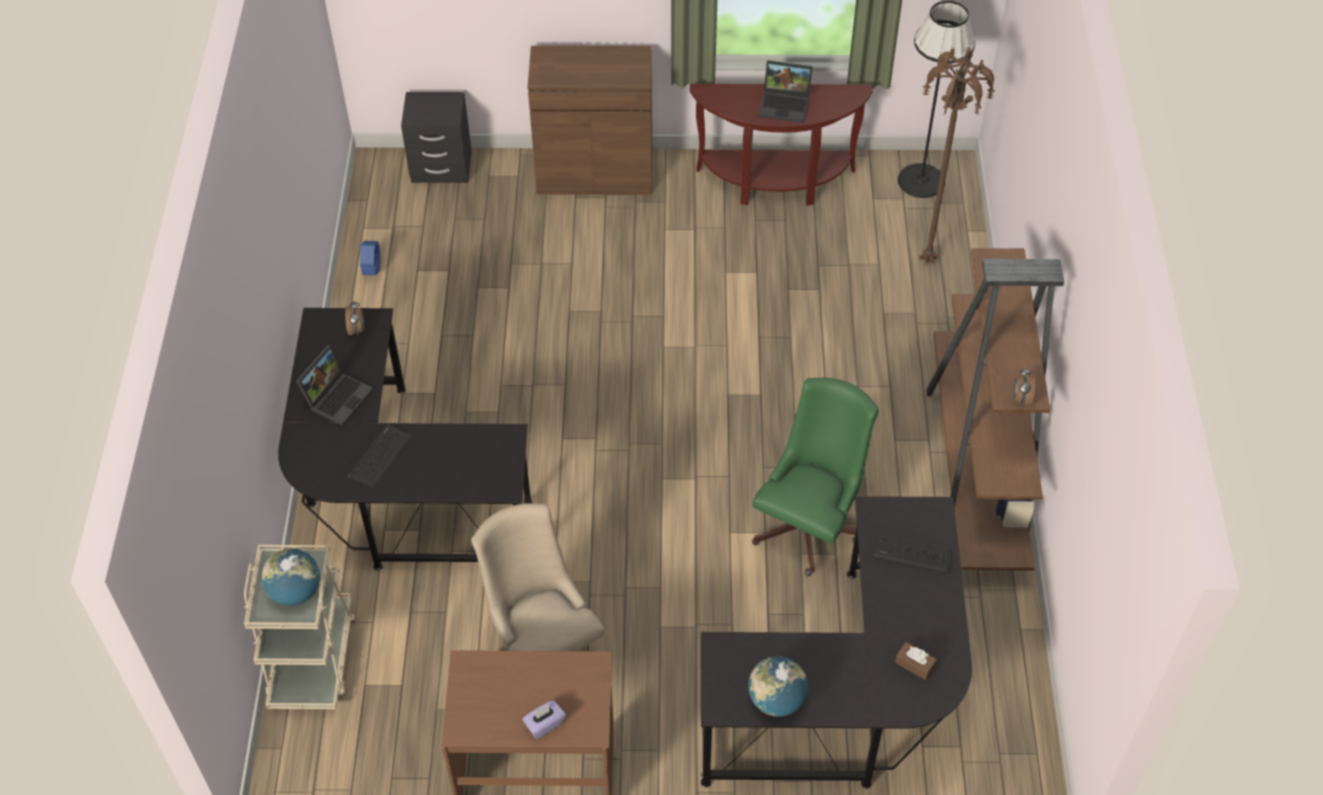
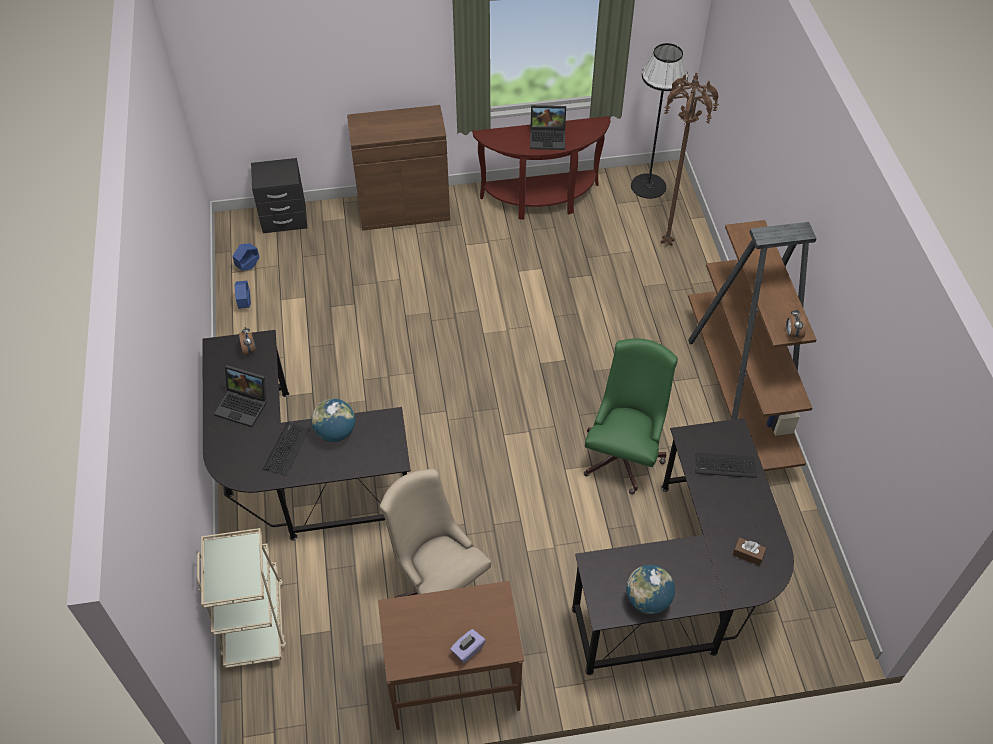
camera: 10 degrees left, 0 degrees up
globe [262,548,320,606] -> globe moved to [311,399,355,442]
laptop [296,345,374,426] -> laptop turned 90 degrees clockwise [214,365,267,427]
none -> blue planter [232,243,260,271]

